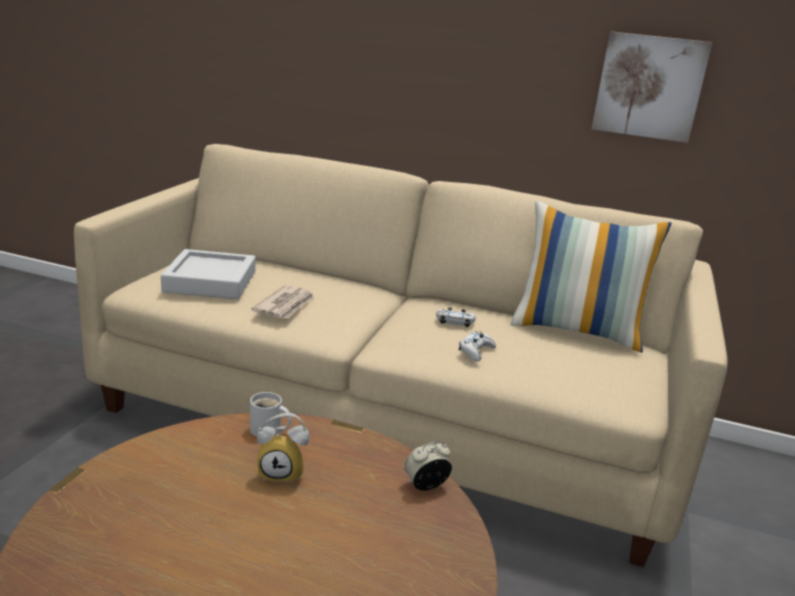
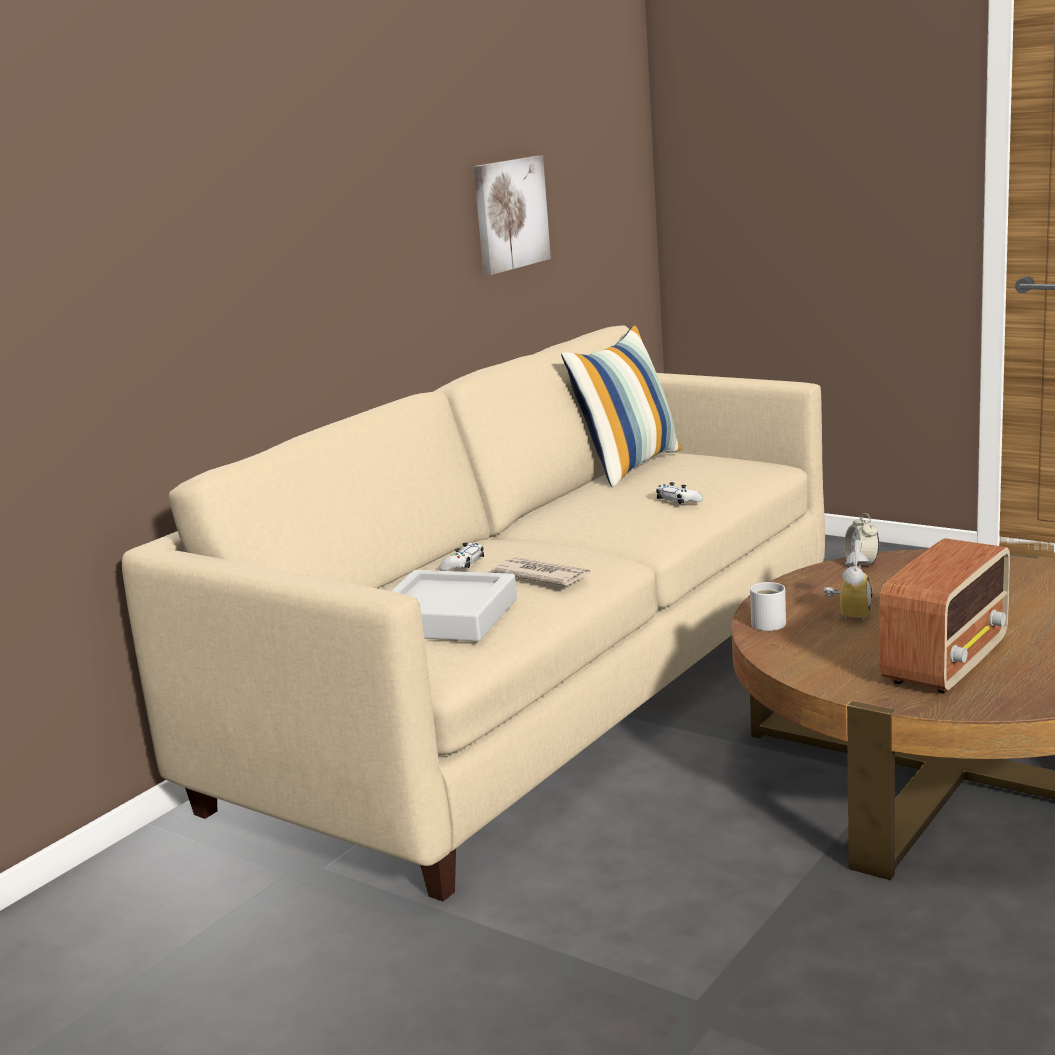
camera: 70 degrees left, 5 degrees down
white game controller [436,307,476,327] -> white game controller moved to [439,543,484,571]
none -> radio [879,538,1010,694]

